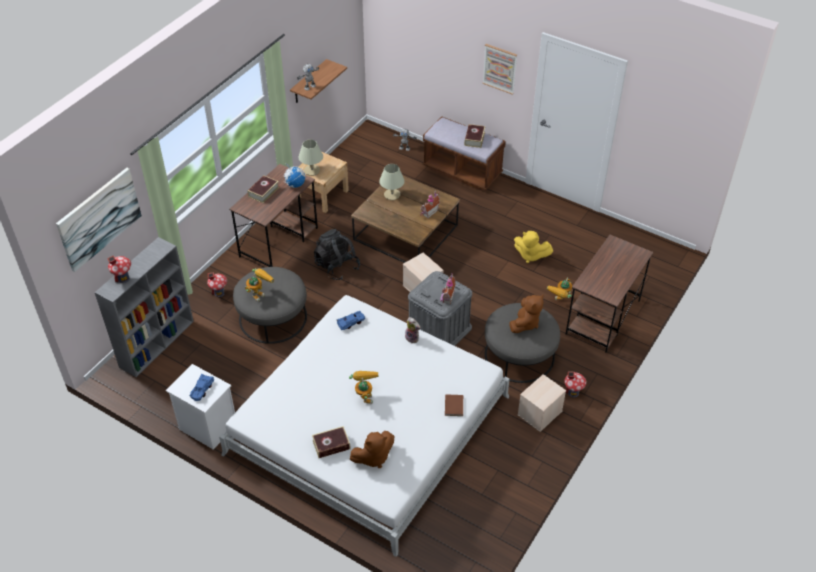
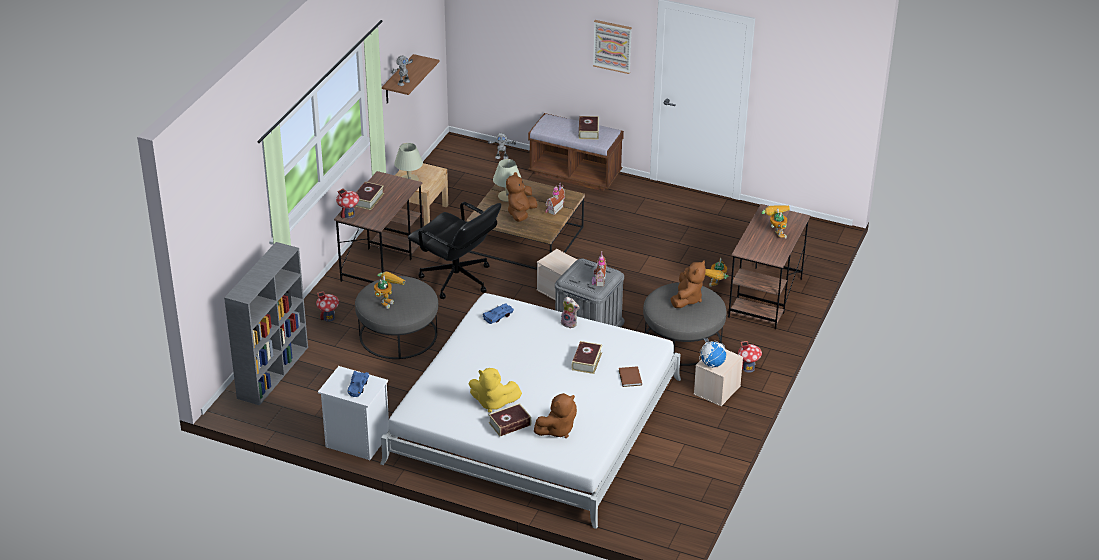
camera: 10 degrees left, 10 degrees down
picture [56,168,142,272] -> none
toy house [107,255,131,283] -> toy house moved to [336,189,359,219]
globe [284,163,306,188] -> globe moved to [699,338,726,368]
black backpack [314,229,360,280] -> black office chair [408,202,501,299]
toy robot [349,371,379,404] -> toy robot moved to [762,206,790,239]
yellow plush toy [514,231,553,263] -> yellow plush toy moved to [469,368,522,413]
none -> brown plush toy [506,172,538,222]
none -> book [571,341,602,374]

